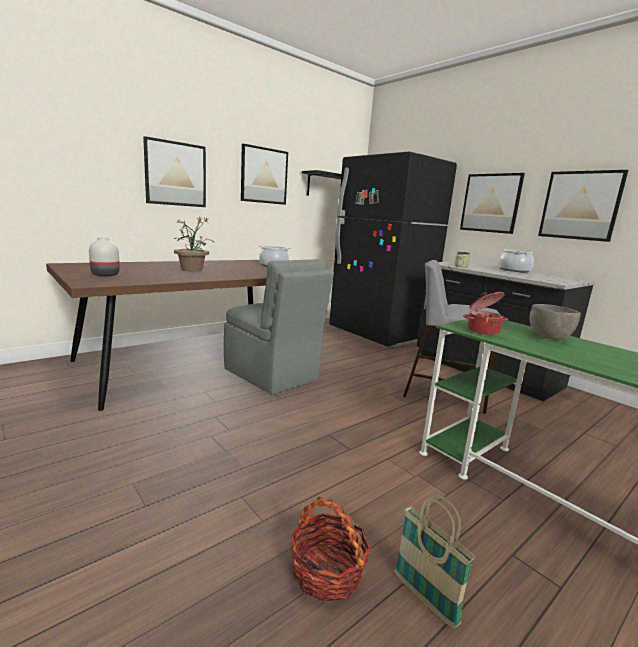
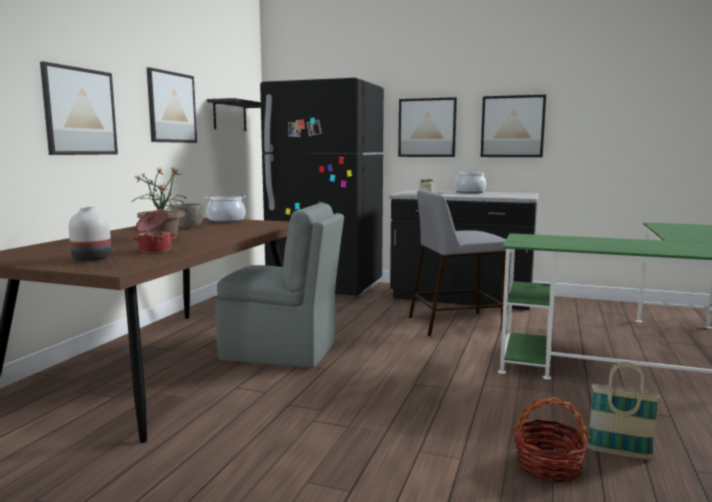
camera: 30 degrees left, 5 degrees down
cooking pot [463,292,508,335] -> cooking pot moved to [131,209,177,253]
grey bowl [530,304,581,340] -> grey bowl moved to [171,203,204,227]

